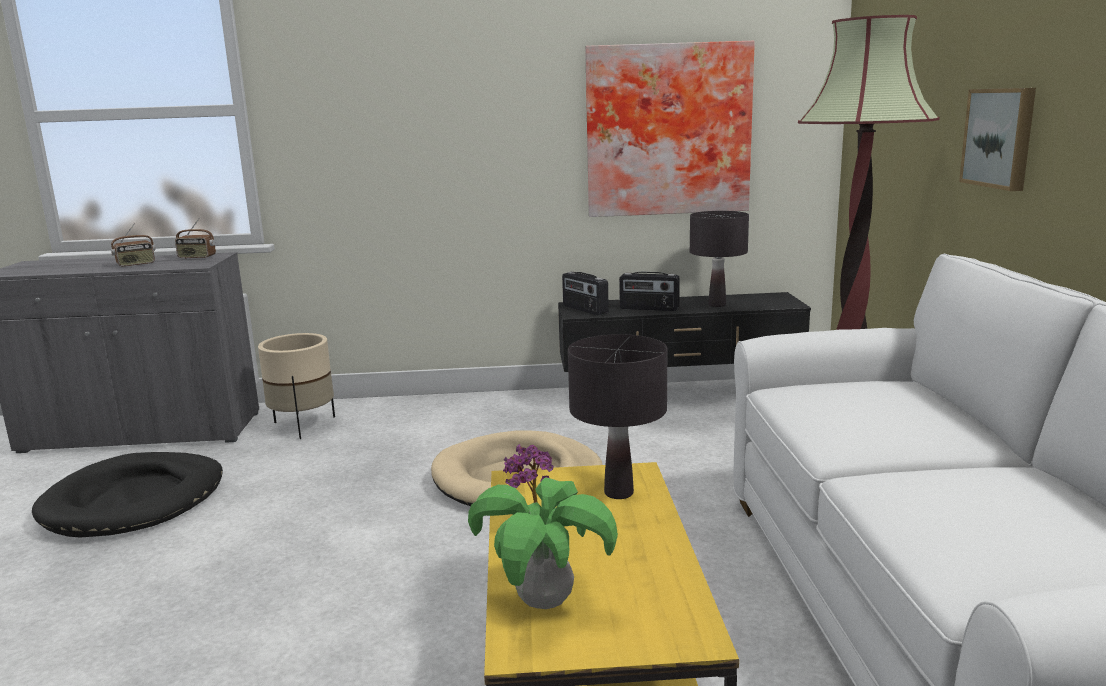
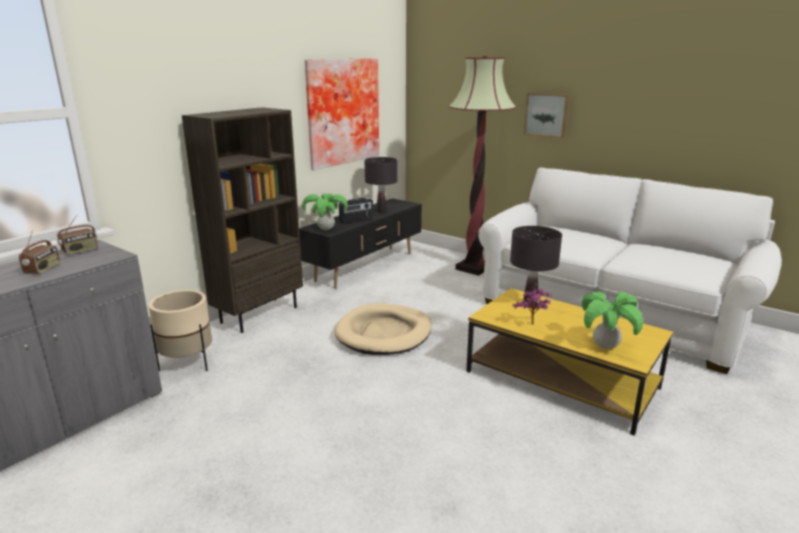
camera: 50 degrees left, 5 degrees up
black dog bed [32,452,223,538] -> none
radio [562,272,609,315] -> potted plant [302,193,348,230]
none -> brown bookcase [182,107,303,333]

